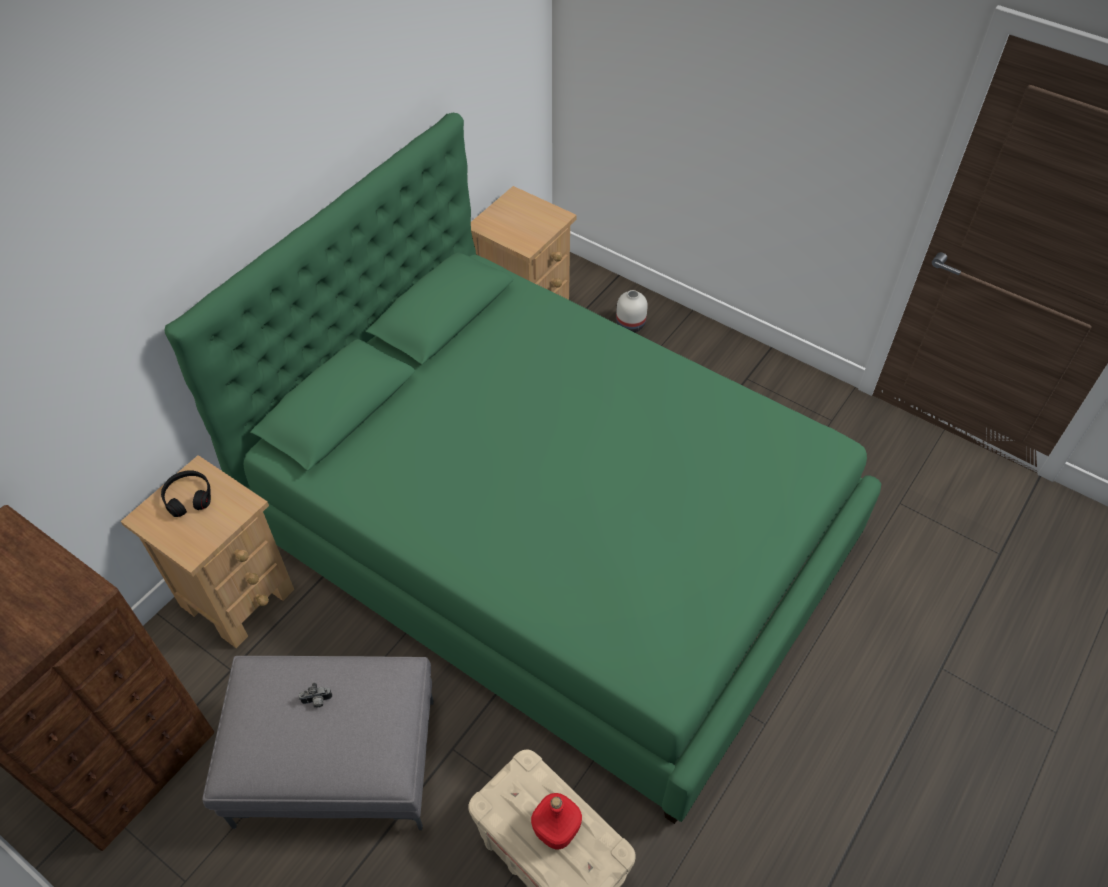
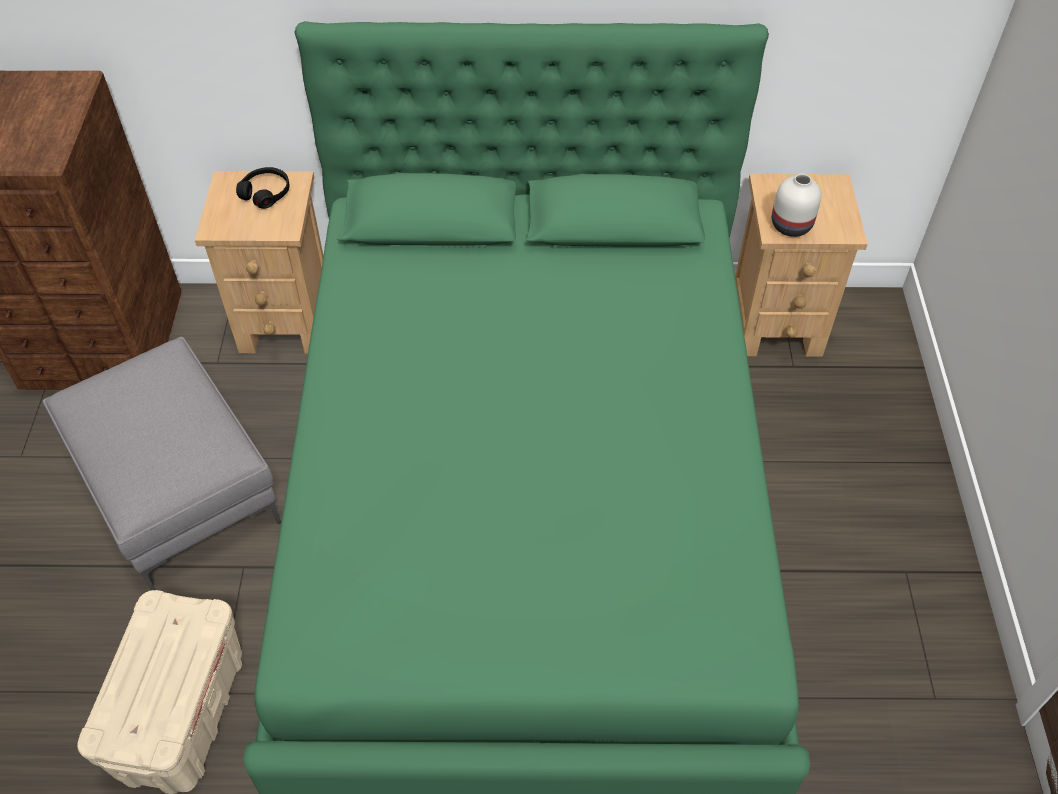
camera: 55 degrees right, 0 degrees up
camera [298,683,332,708] -> none
red bottle [531,793,582,850] -> none
white vase [616,290,648,332] -> white vase moved to [772,174,821,237]

